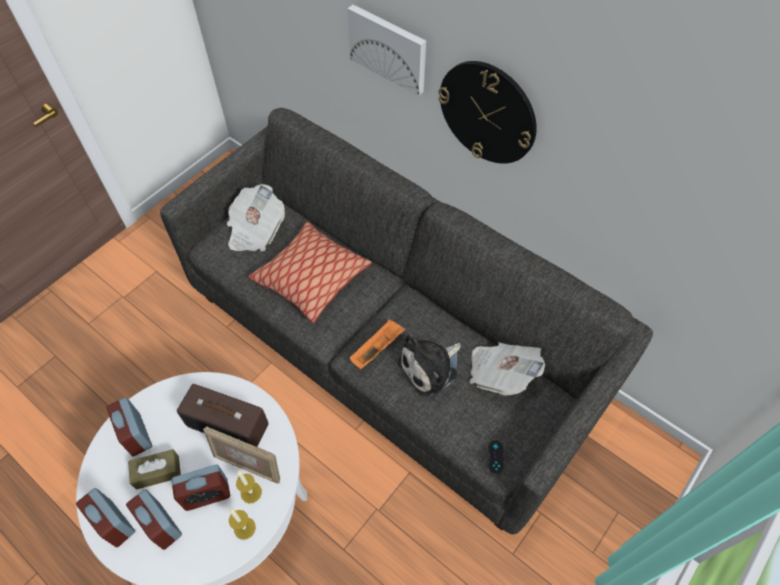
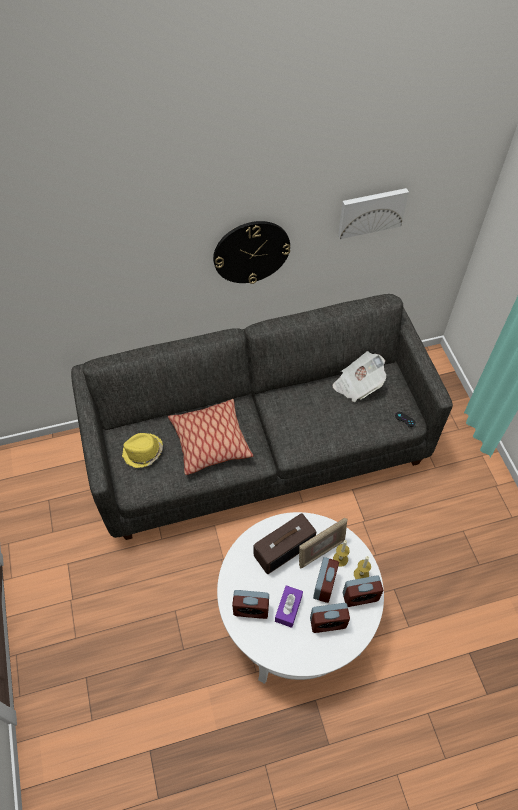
camera: 55 degrees left, 0 degrees up
alarm clock [76,488,135,547] -> alarm clock moved to [343,576,383,607]
brown tissue box [128,449,181,490] -> purple tissue box [275,585,303,628]
newspaper [227,184,285,252] -> yellow hat [122,433,163,468]
picture [347,5,426,96] -> picture moved to [338,188,409,239]
orange tray [350,320,405,369] -> none
plush toy [397,334,461,397] -> none

